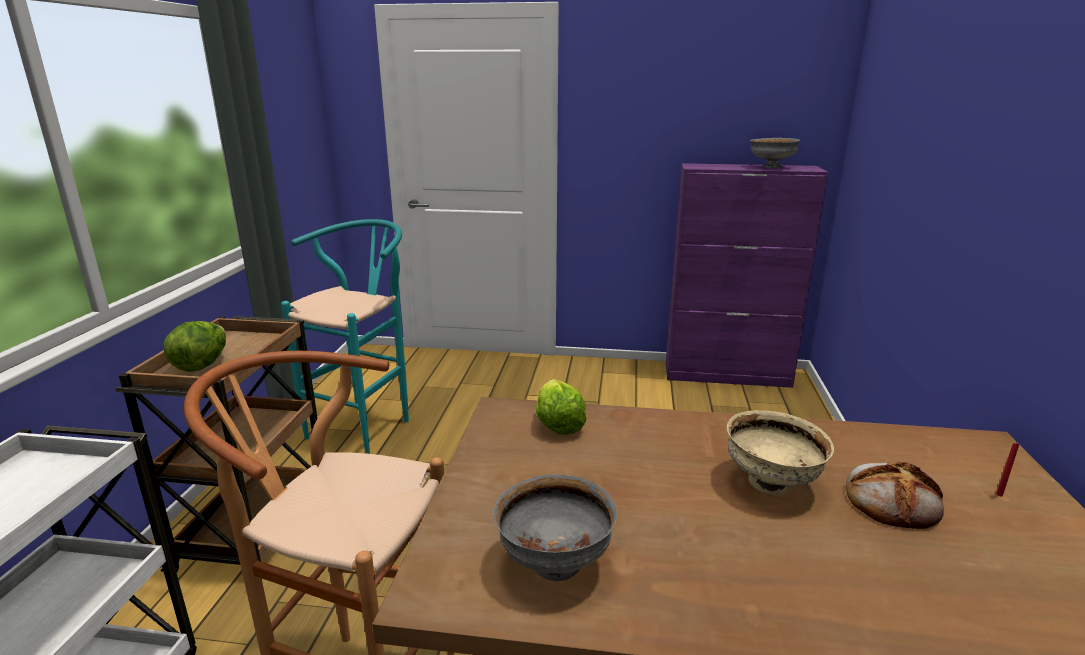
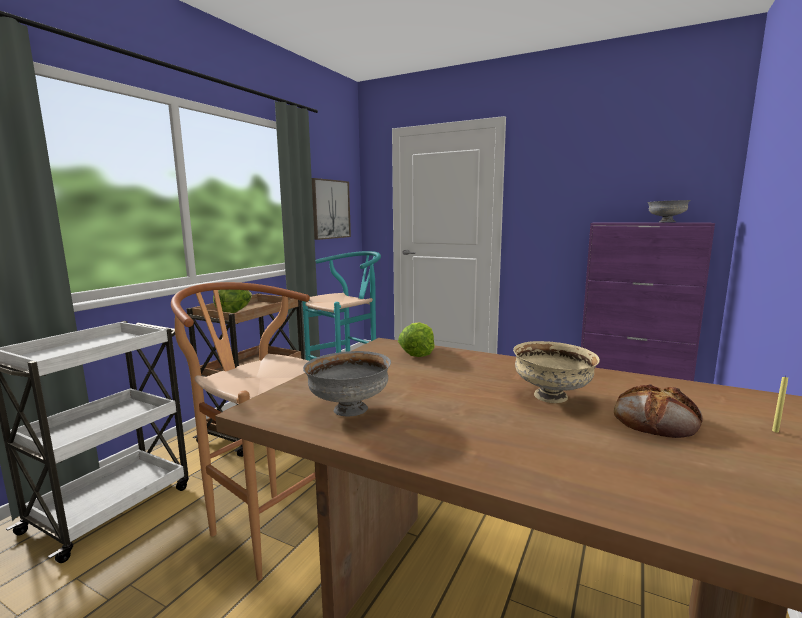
camera: 20 degrees right, 10 degrees down
red candle [996,442,1019,496] -> yellow candle [772,376,788,433]
none -> picture [312,178,351,240]

